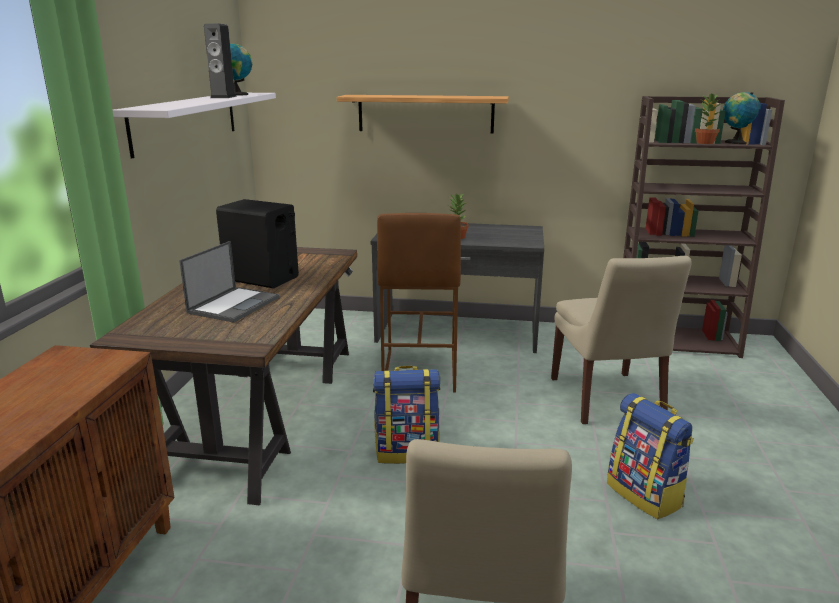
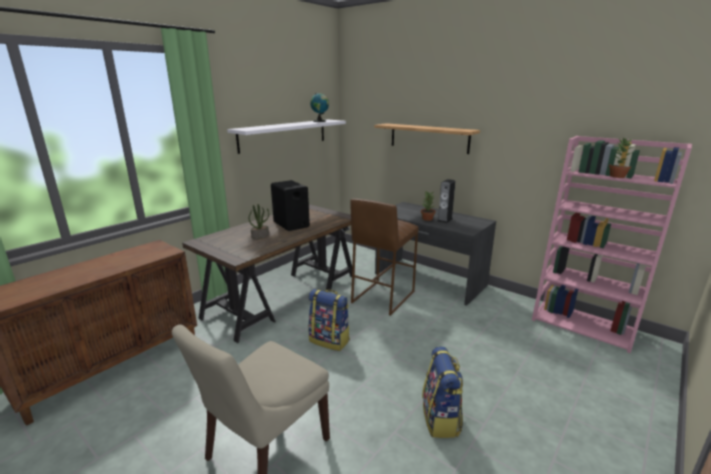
camera: 30 degrees right, 0 degrees up
laptop [179,241,279,323] -> potted plant [249,204,269,239]
speaker [204,23,237,98] -> speaker moved to [437,179,455,223]
beige chair [551,256,692,424] -> none
brown bookcase [623,96,785,358] -> pink bookcase [532,136,692,353]
globe [723,92,761,144] -> none

